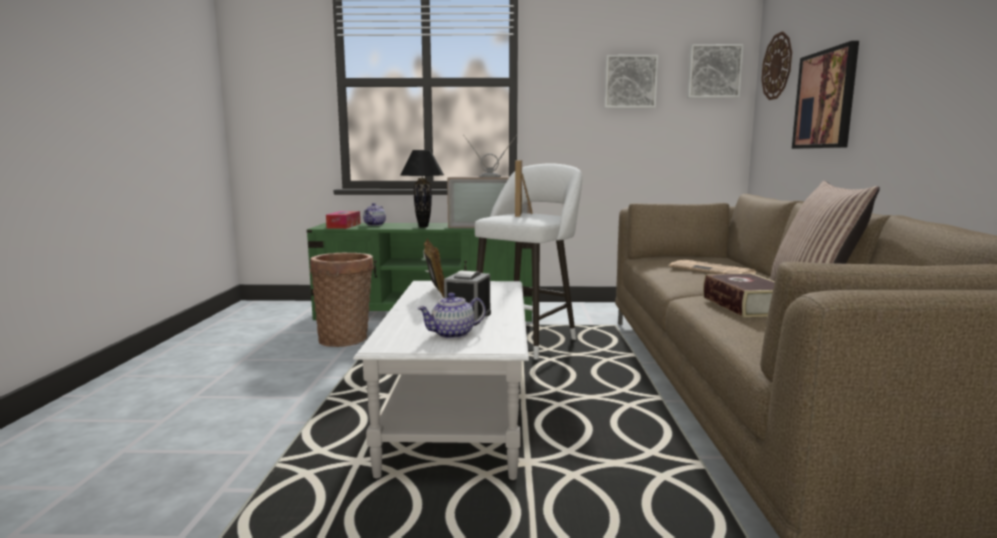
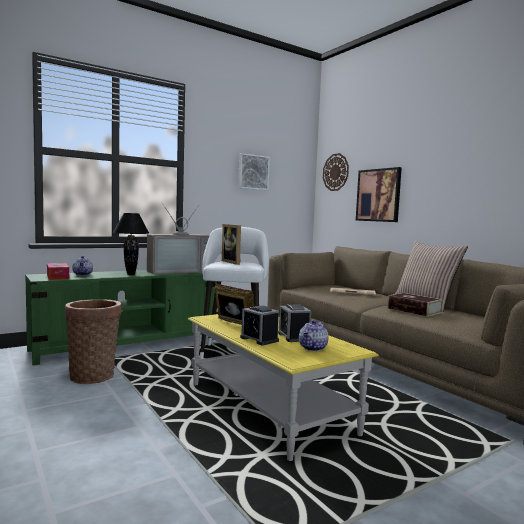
camera: 35 degrees left, 5 degrees down
white coffee table [353,281,529,480] -> yellow coffee table [188,314,379,461]
picture [687,44,744,98] -> none
none -> alarm clock [240,306,279,345]

